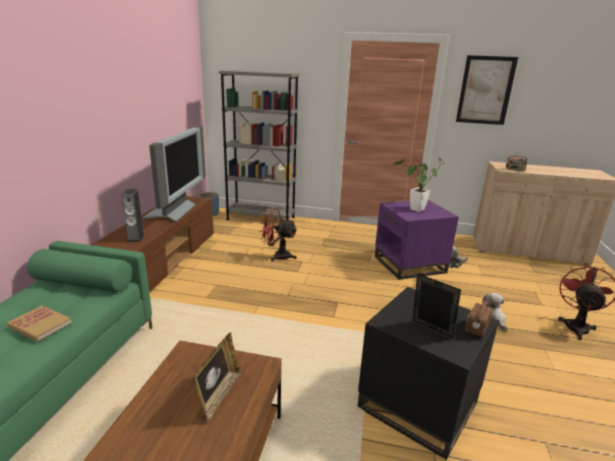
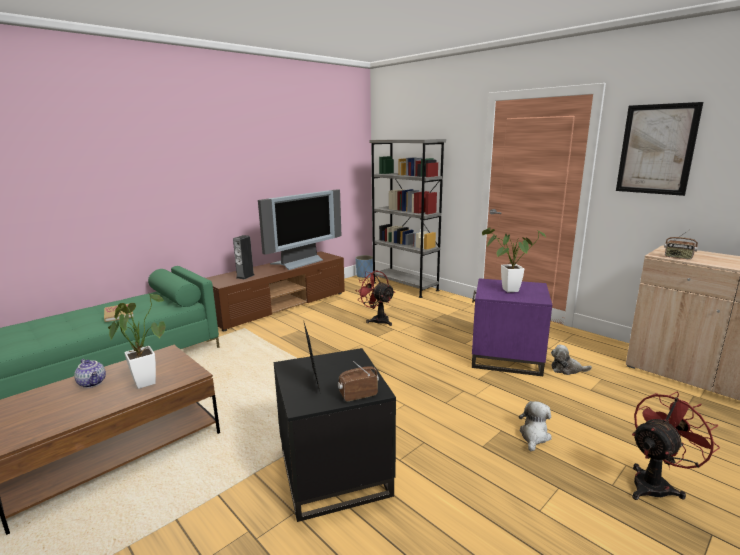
camera: 35 degrees right, 5 degrees down
picture frame [193,333,242,421] -> potted plant [108,294,166,389]
none -> teapot [74,359,106,388]

